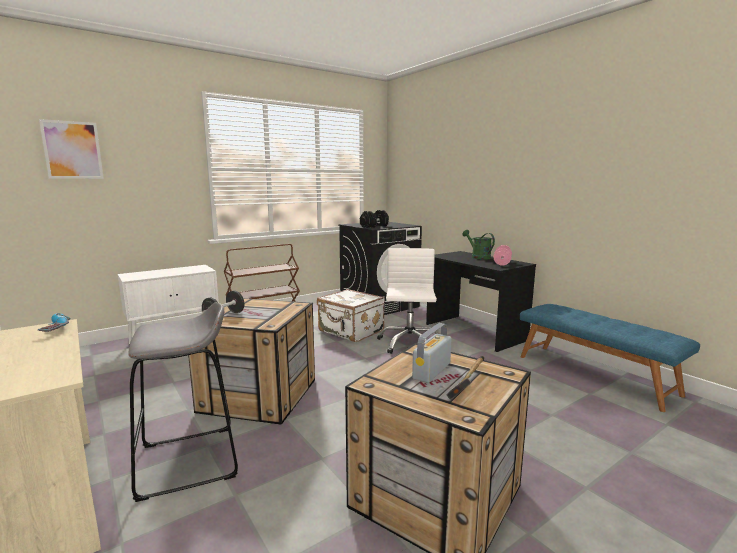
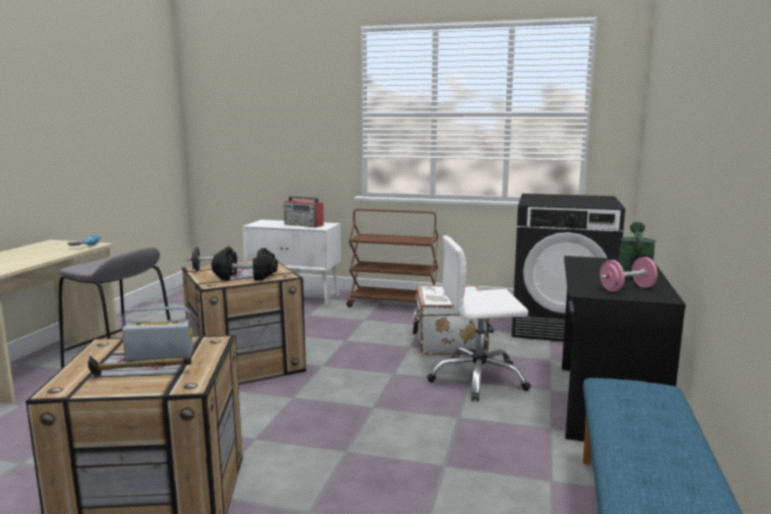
camera: 50 degrees right, 0 degrees up
picture [39,119,104,179] -> none
black dumbbell [360,210,389,228] -> black dumbbell moved to [211,248,278,280]
white office chair [377,248,438,354] -> white office chair turned 150 degrees counterclockwise [427,235,531,401]
none -> radio [284,196,324,227]

